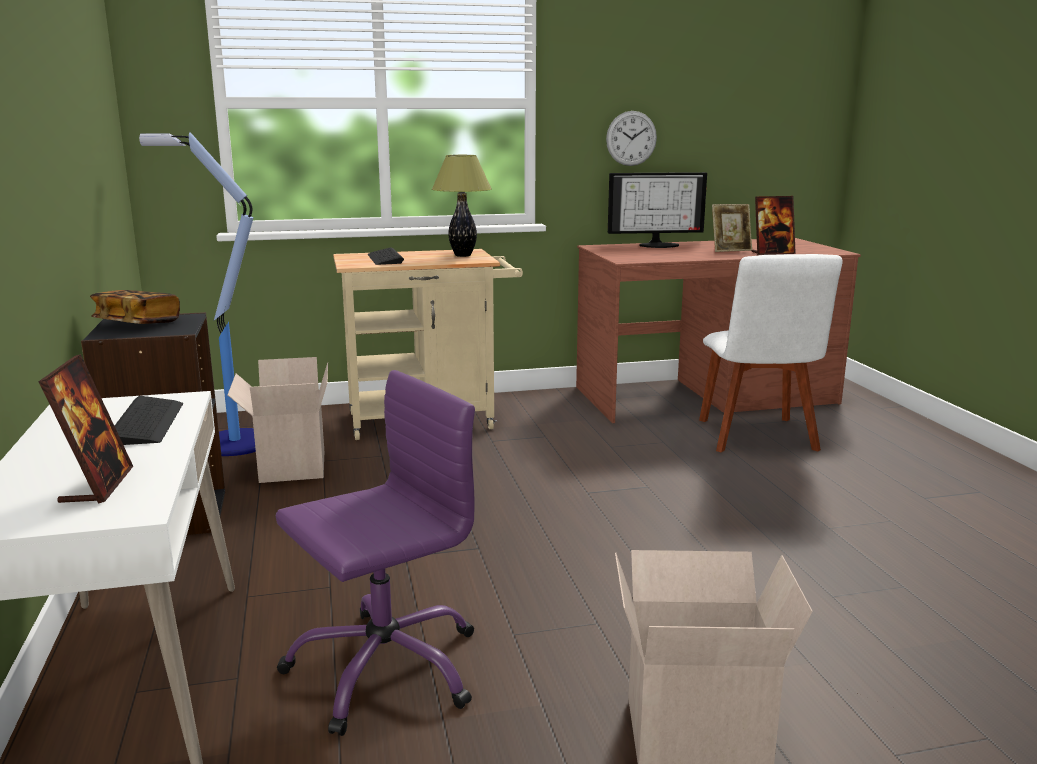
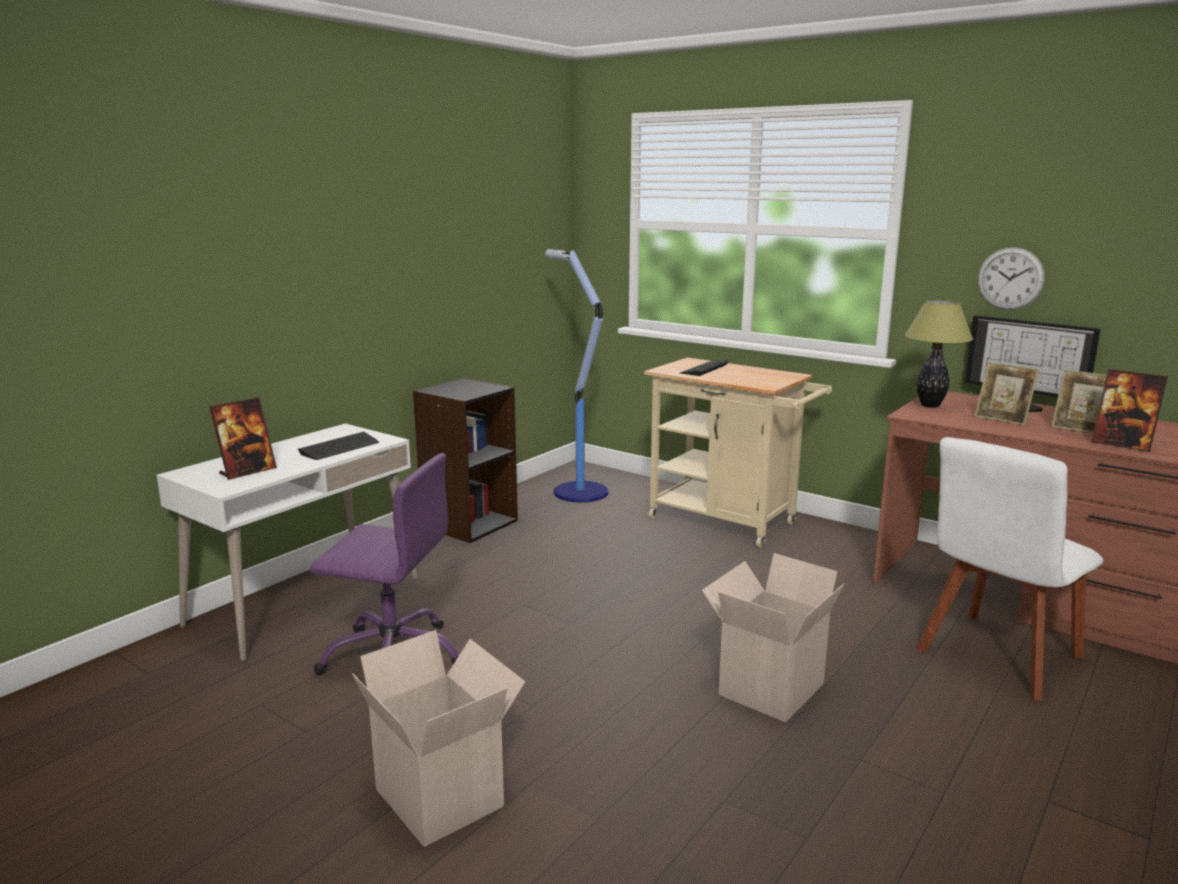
camera: 50 degrees right, 0 degrees up
book [90,290,180,324] -> none
cardboard box [228,357,328,483] -> cardboard box moved to [702,553,844,722]
table lamp [432,155,492,257] -> table lamp moved to [905,300,973,408]
none -> picture frame [974,362,1039,426]

